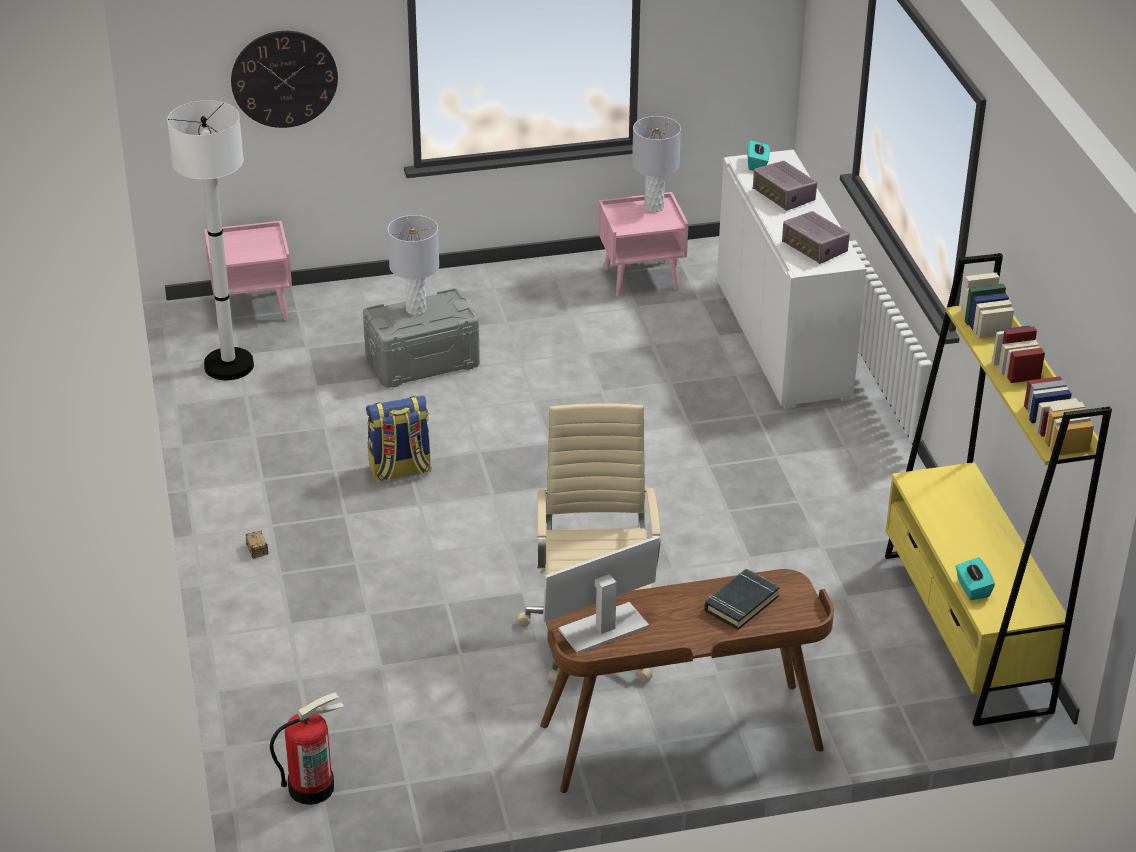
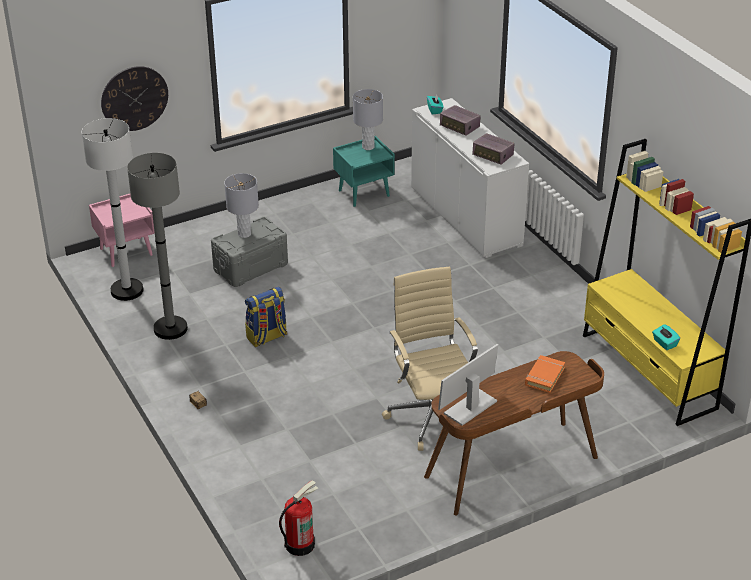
camera: 15 degrees left, 0 degrees up
pink nightstand [598,192,688,297] -> turquoise nightstand [333,136,395,207]
black book [704,569,780,630] -> orange book [525,355,565,393]
none -> grey floor lamp [127,153,188,340]

